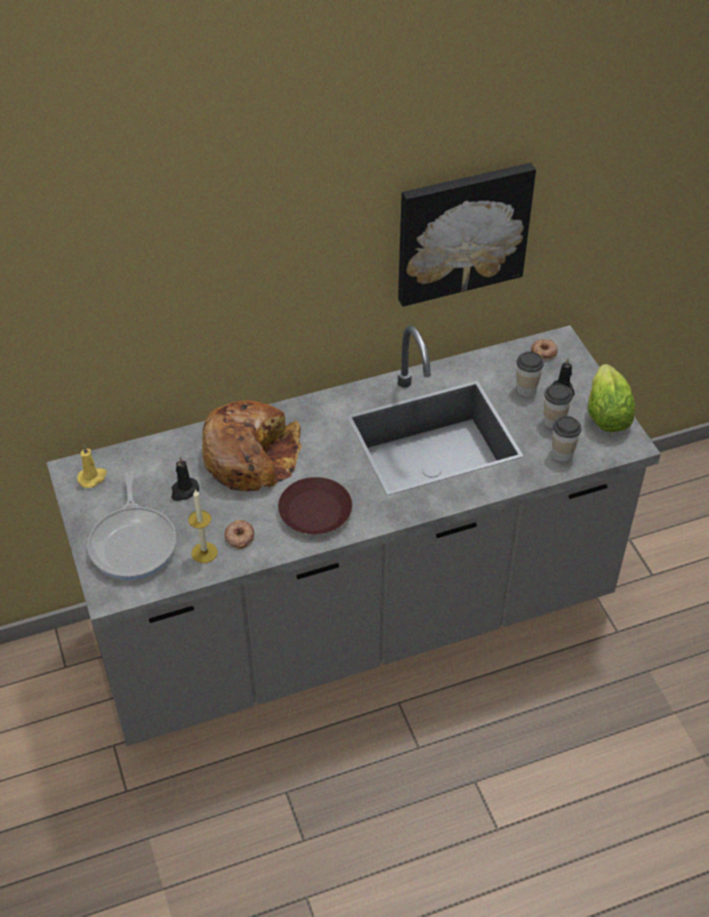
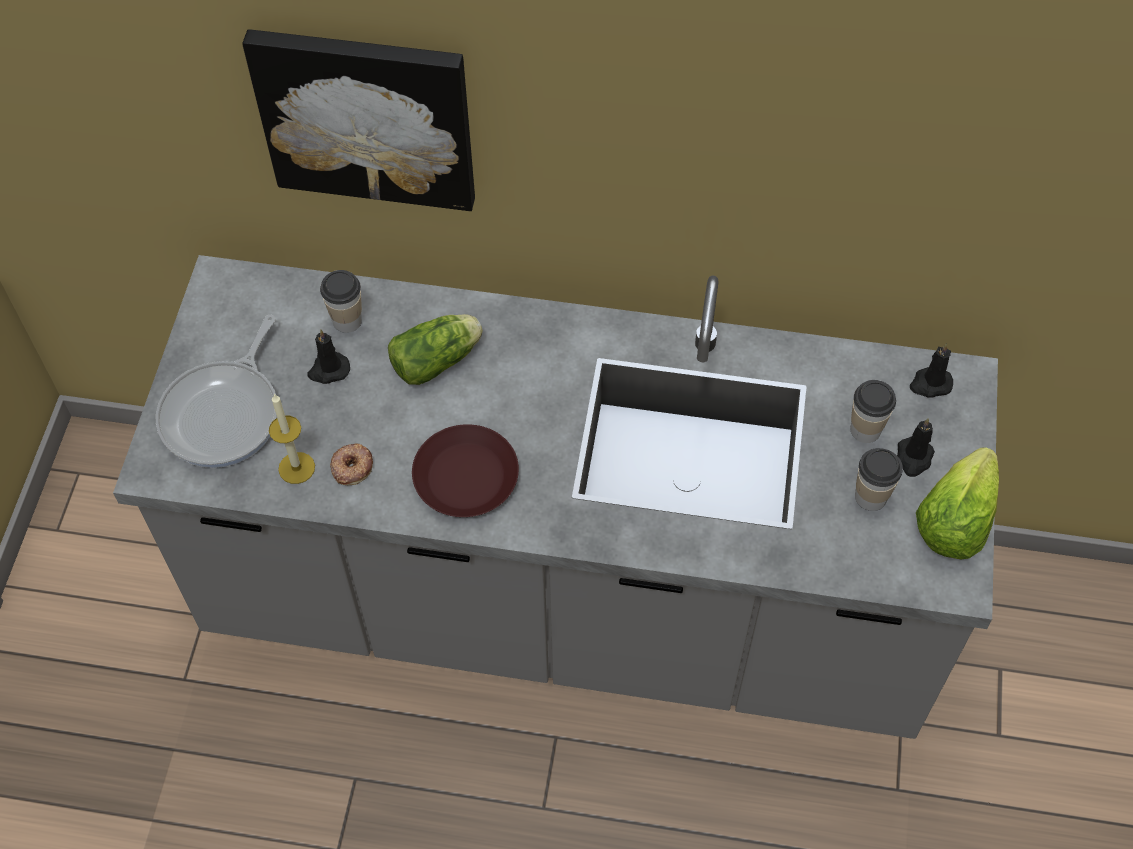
camera: 30 degrees right, 10 degrees up
yellow candle [77,445,107,488] -> none
bread [202,401,301,491] -> lettuce [388,314,483,385]
picture [398,163,536,307] -> picture moved to [242,29,475,211]
donut [531,339,558,361] -> black candle [910,343,953,398]
cup [552,416,582,462] -> cup moved to [320,270,362,333]

